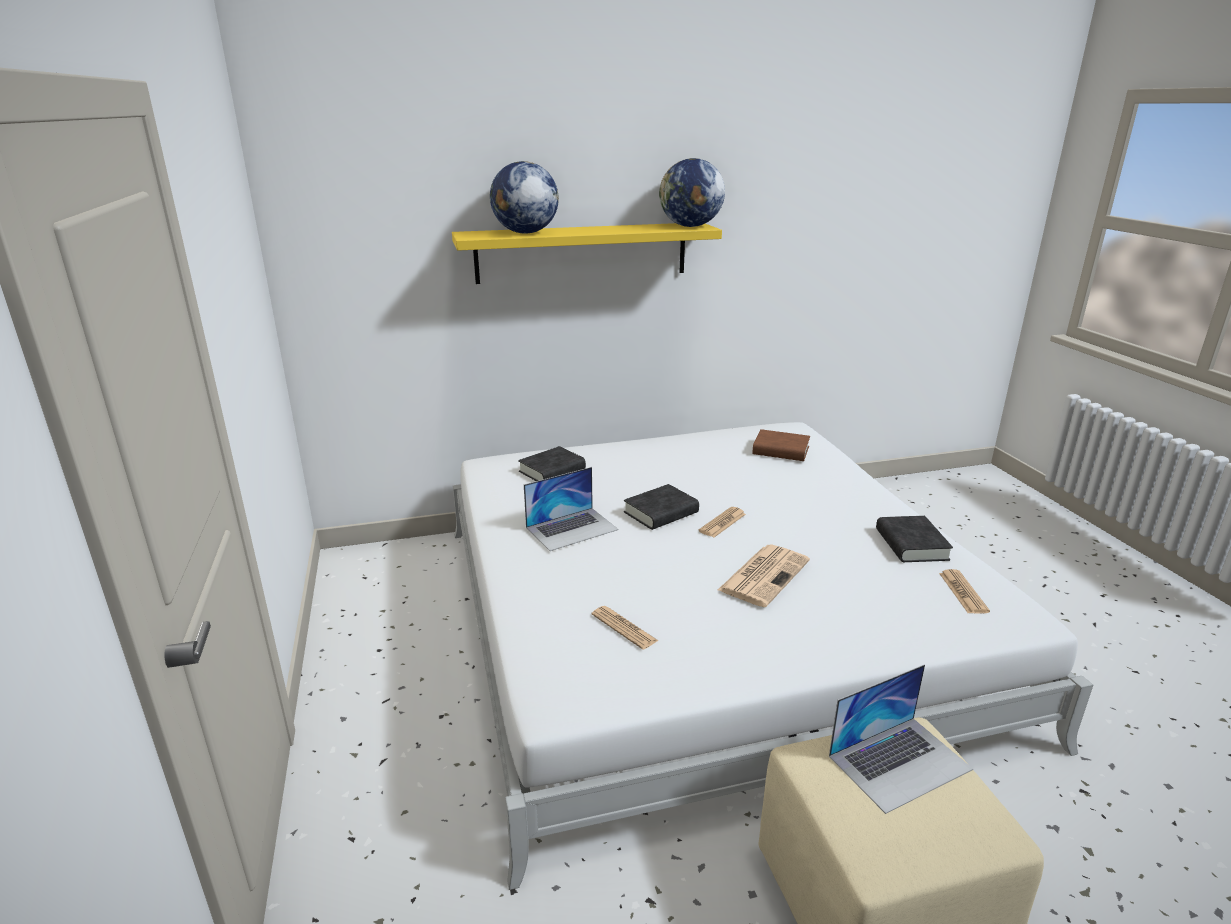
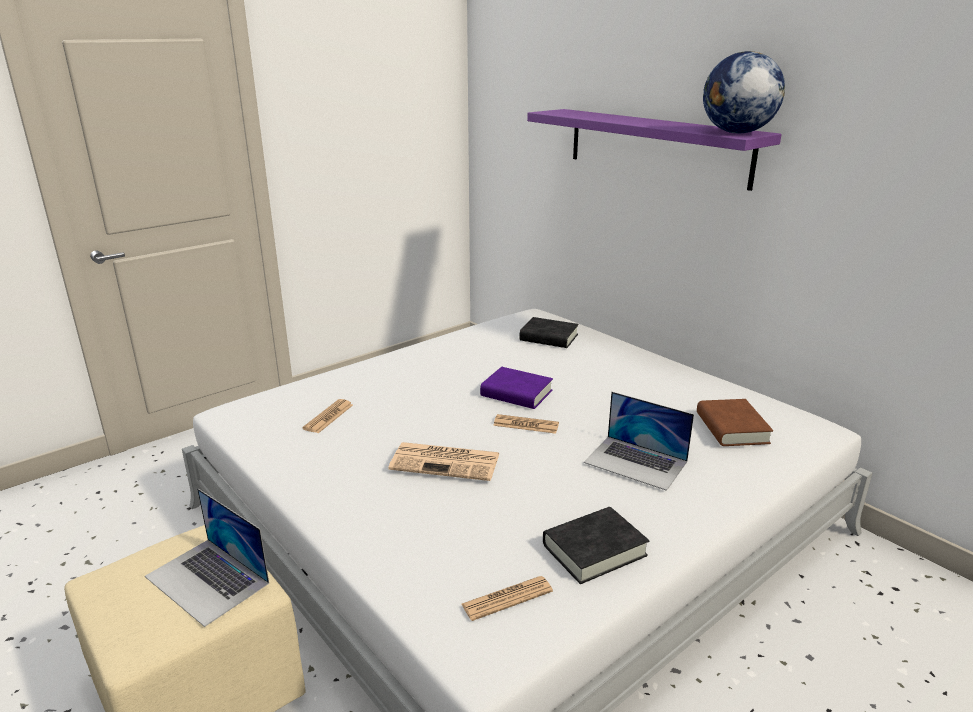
camera: 65 degrees right, 0 degrees up
yellow shelf [452,223,722,284] -> purple shelf [527,109,782,191]
globe [490,161,559,233] -> none
laptop [524,467,618,551] -> laptop moved to [584,392,694,491]
black book [624,484,699,530] -> purple book [480,367,553,409]

